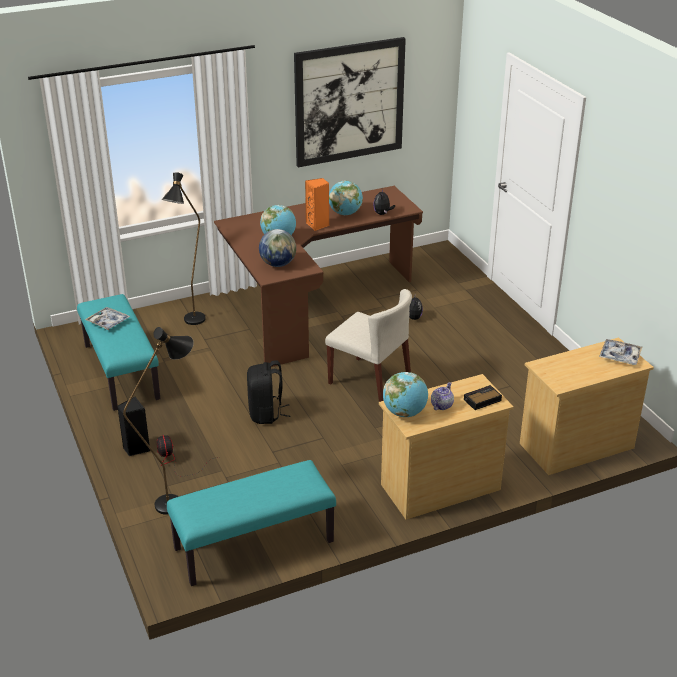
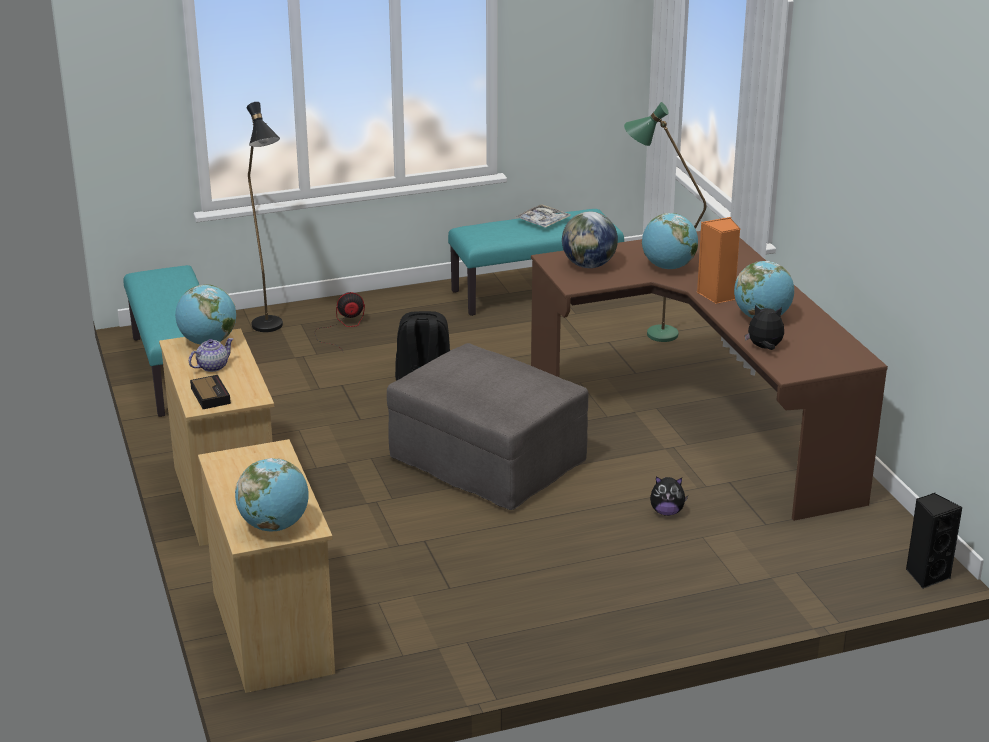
camera: 95 degrees right, 5 degrees down
black speaker [117,397,150,456] -> black speaker moved to [906,493,963,588]
black floor lamp [162,172,206,325] -> green floor lamp [624,102,706,342]
picture [294,37,406,167] -> none
beige chair [325,289,412,402] -> grey ottoman [387,343,588,510]
teapot [431,382,454,410] -> teapot turned 75 degrees counterclockwise [189,338,233,372]
tray [599,339,642,365] -> globe [235,458,309,531]

